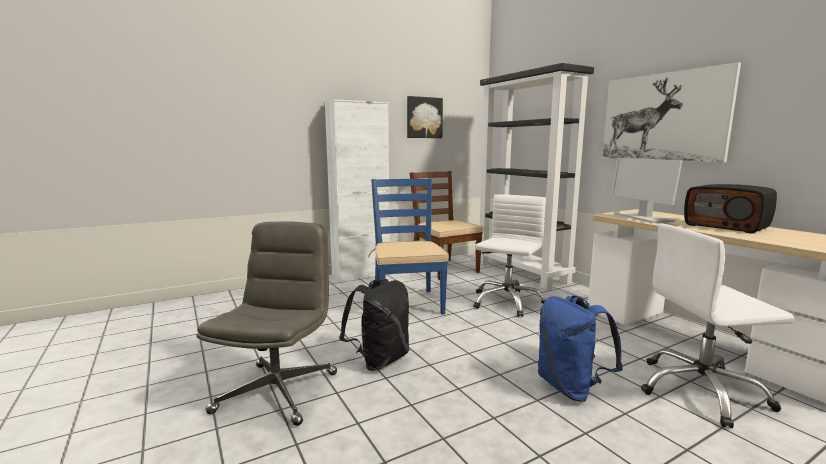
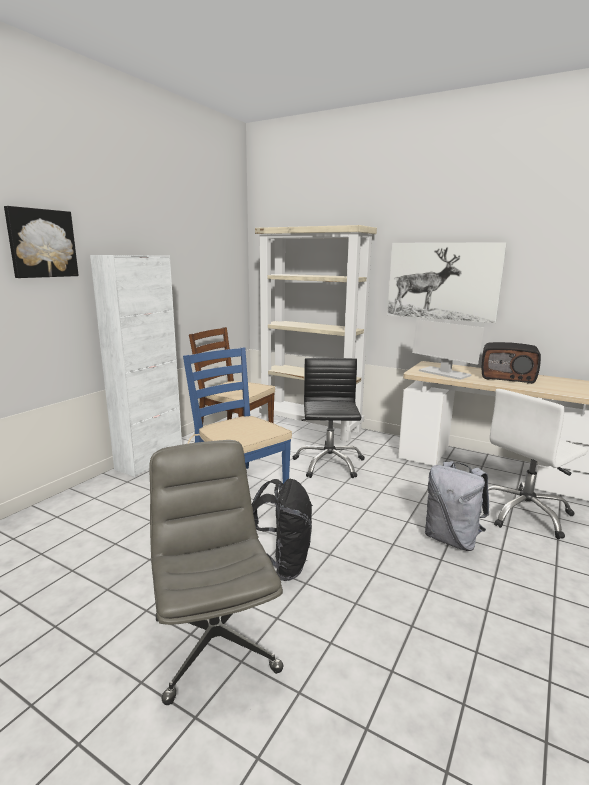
camera: 30 degrees left, 5 degrees up
picture [407,96,443,138] -> picture moved to [4,206,79,278]
white office chair [473,194,546,317] -> black office chair [293,358,365,478]
black bookcase [480,63,594,289] -> beige bookcase [255,225,377,442]
blue backpack [538,295,623,402] -> grey backpack [425,461,489,551]

